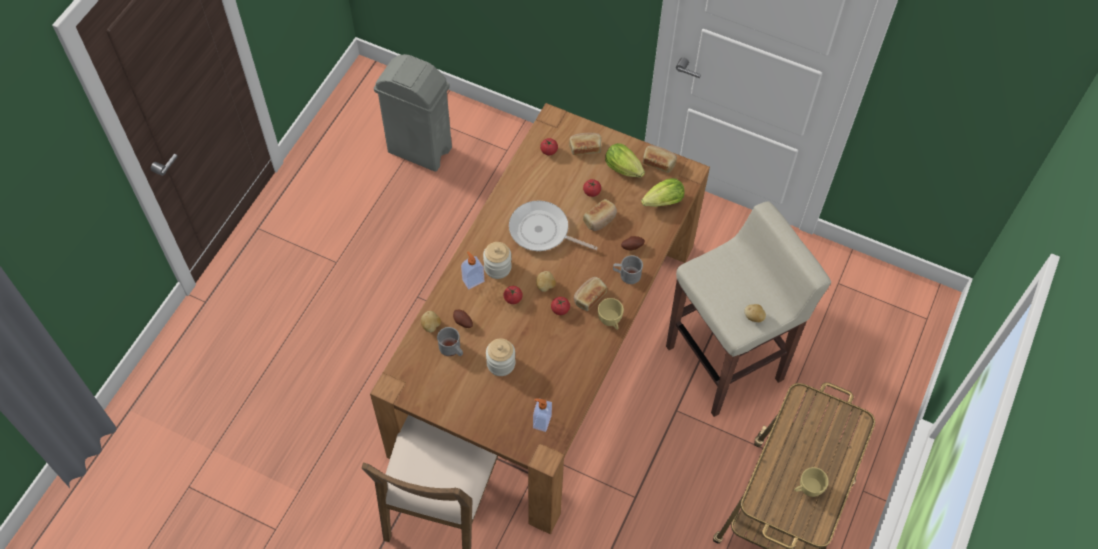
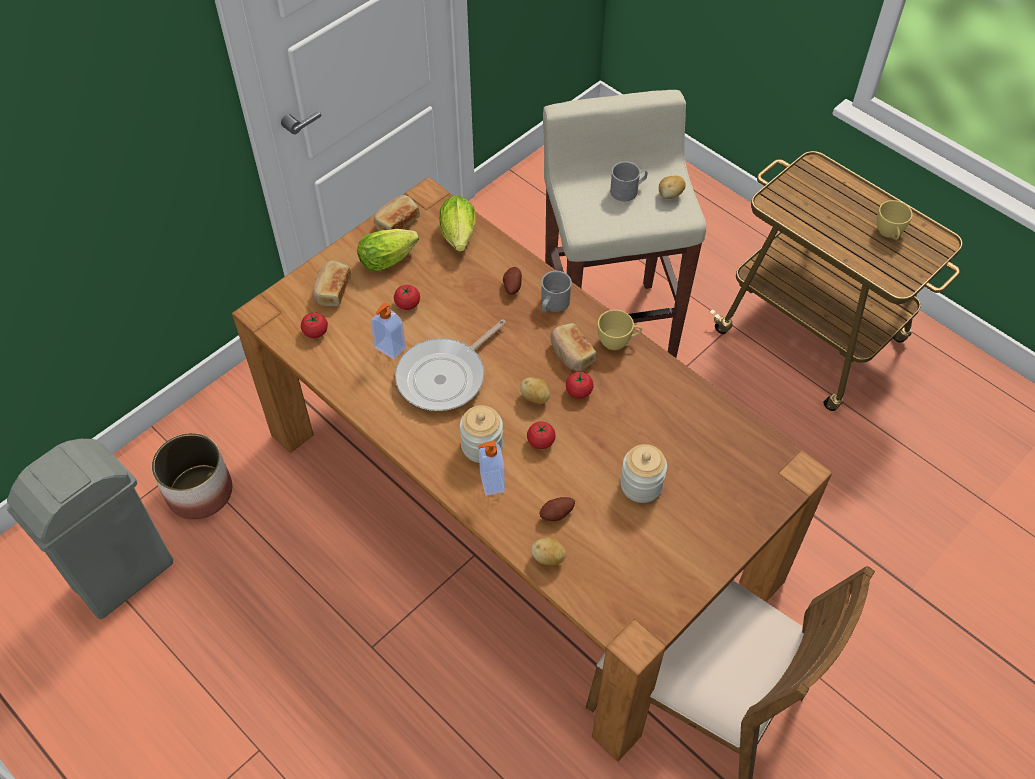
camera: 70 degrees left, 5 degrees down
grey mug [437,327,463,356] -> grey mug moved to [610,161,648,201]
soap dispenser [533,399,552,432] -> soap dispenser moved to [370,302,406,360]
bread [583,199,617,231] -> none
none -> planter [152,433,232,520]

